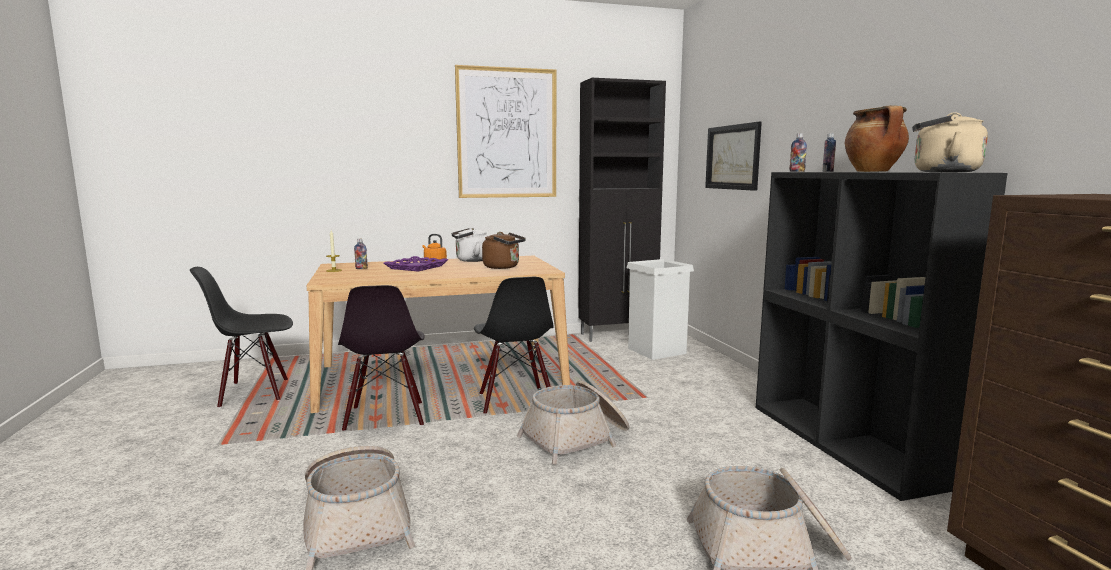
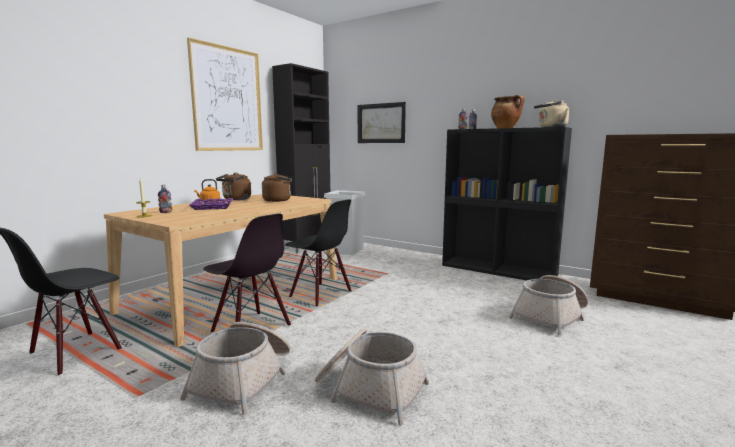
camera: 40 degrees left, 0 degrees up
white kettle [451,227,488,262] -> brown kettle [216,173,251,200]
basket [517,381,630,465] -> basket moved to [180,322,290,415]

